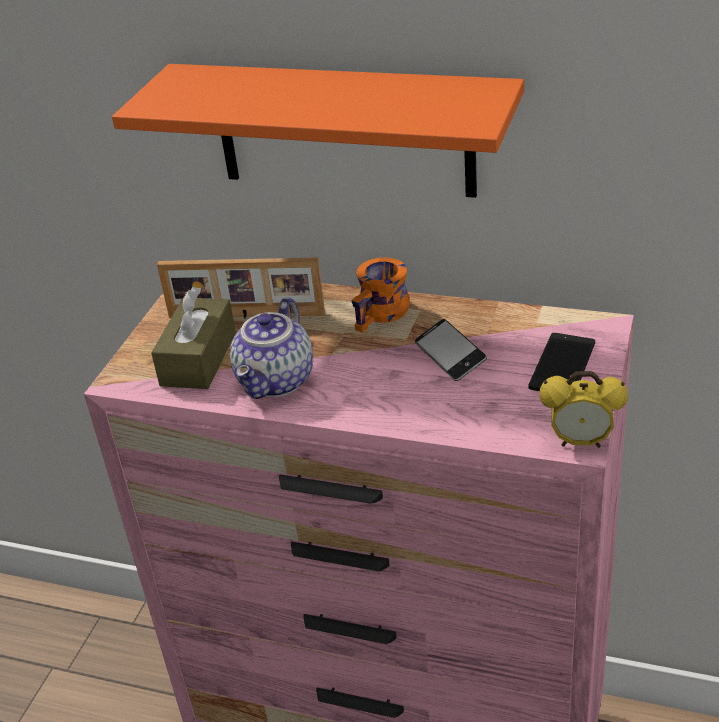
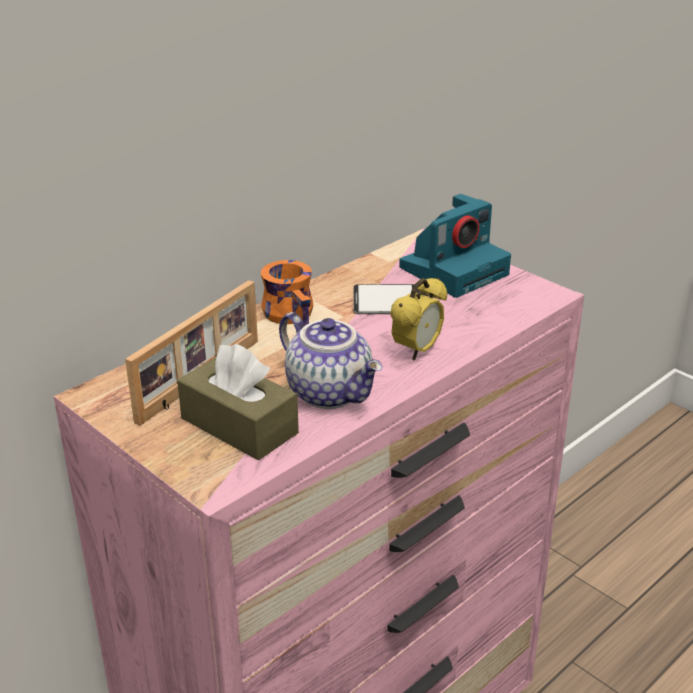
camera: 65 degrees left, 5 degrees down
orange shelf [112,64,524,198] -> none
phone [528,333,595,391] -> camera [399,194,511,298]
alarm clock [540,371,628,448] -> alarm clock moved to [390,278,447,361]

